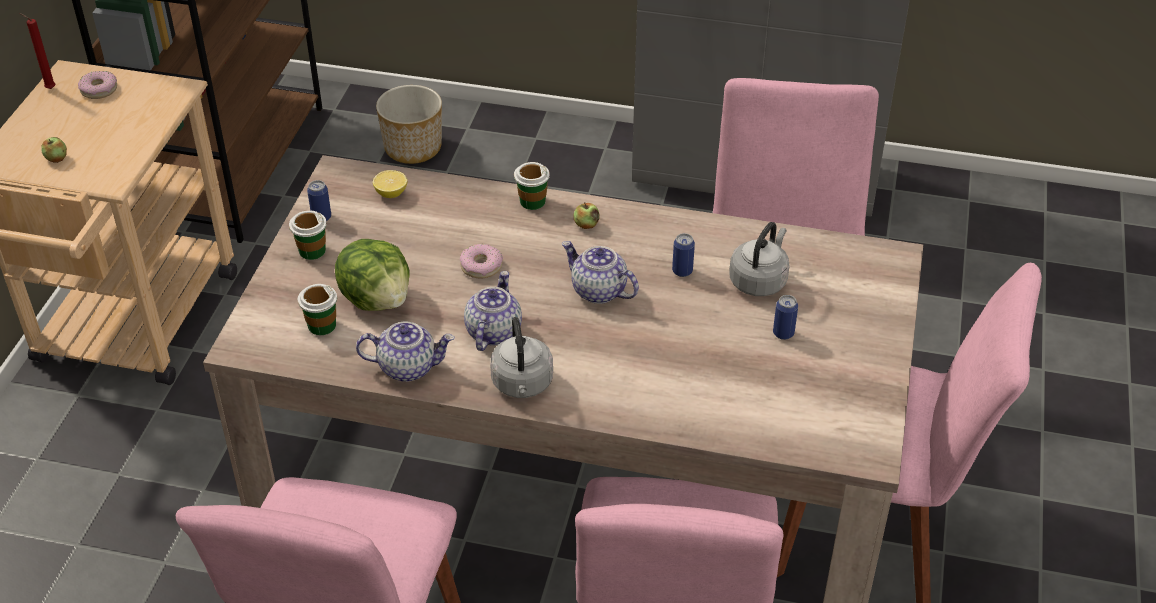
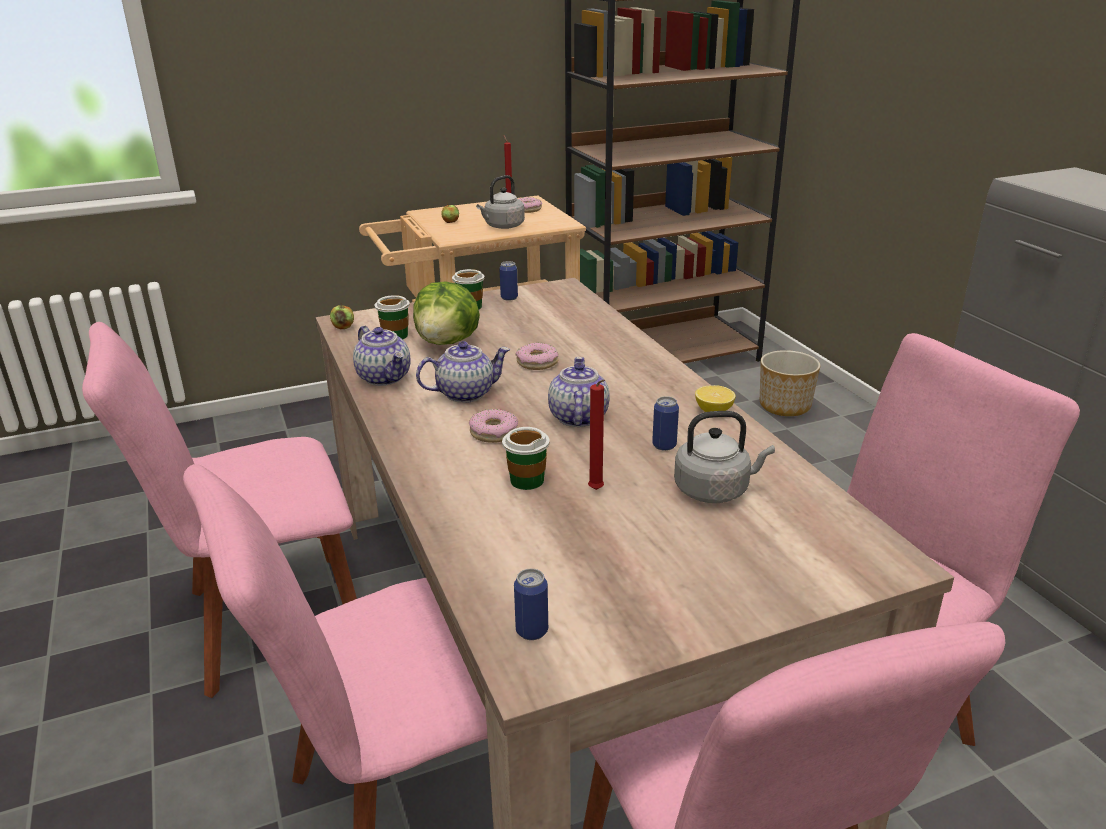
camera: 55 degrees right, 15 degrees down
lemon [373,170,407,198] -> lemon moved to [695,385,735,412]
grey kettle [490,317,553,398] -> grey kettle moved to [476,175,525,229]
cup [514,162,550,210] -> cup moved to [502,427,549,490]
apple [573,202,600,229] -> apple moved to [330,303,354,329]
can [773,295,798,340] -> can moved to [514,569,548,640]
none -> donut [469,409,518,443]
none -> red candle [588,380,605,490]

